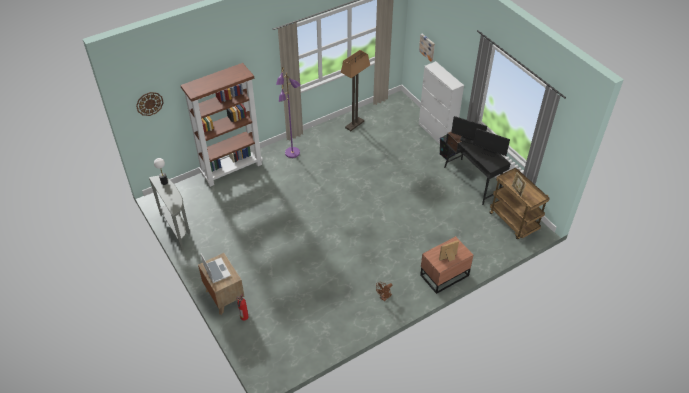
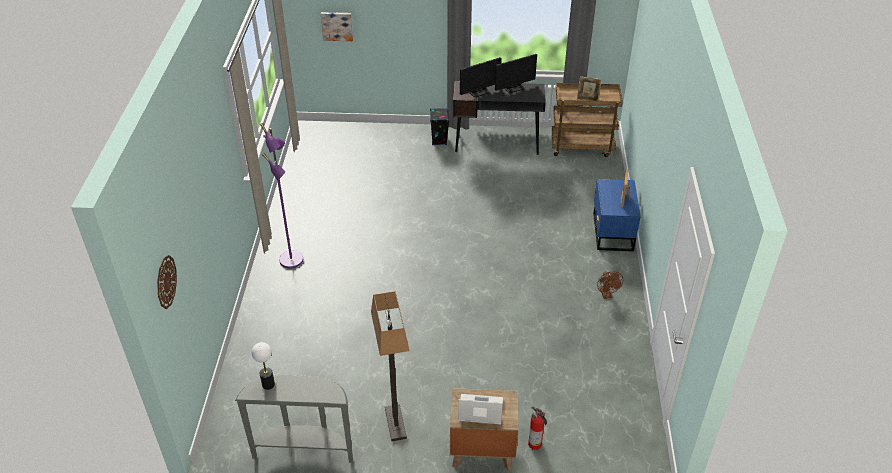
camera: 55 degrees left, 5 degrees down
brown bookcase [180,63,263,187] -> none
floor lamp [341,50,370,131] -> floor lamp moved to [371,291,409,441]
white cabinet [419,61,464,144] -> none
brown nightstand [420,236,473,294] -> blue nightstand [593,179,641,251]

